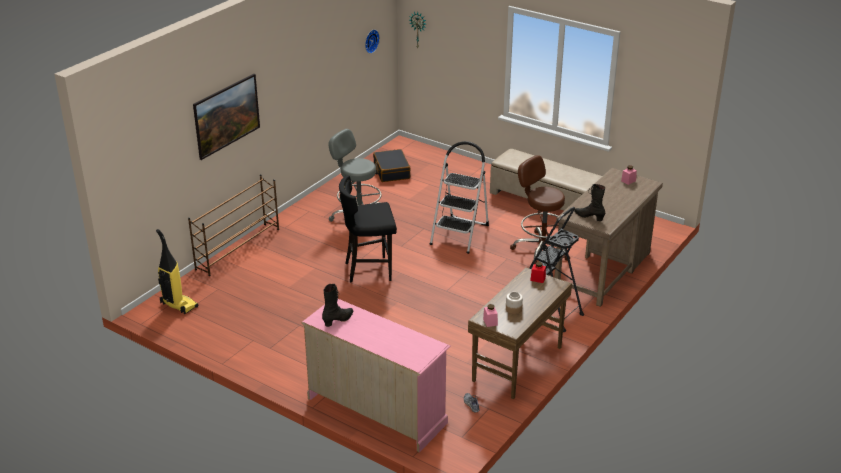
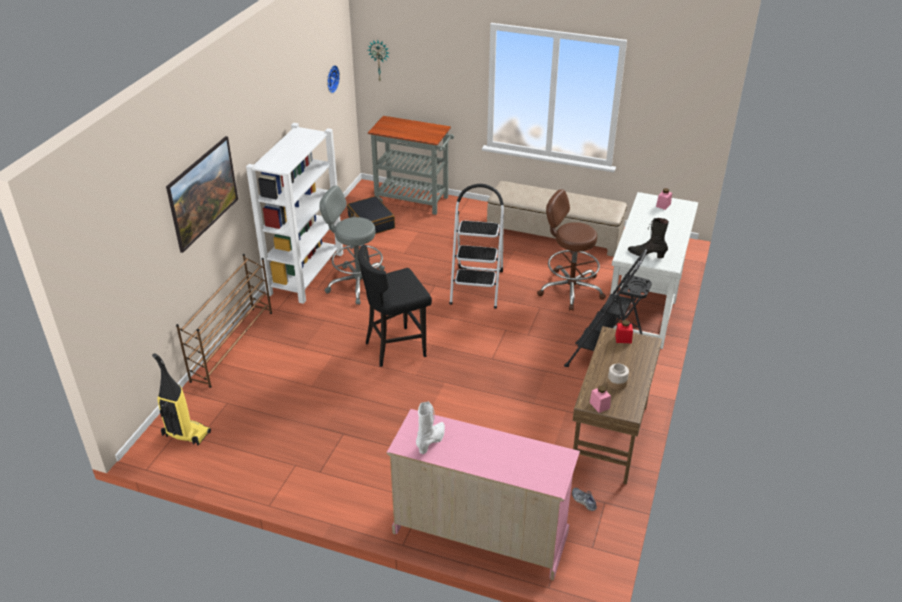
camera: 15 degrees left, 5 degrees up
black boot [322,284,353,327] -> white boot [416,401,445,454]
brown desk [554,168,663,307] -> white desk [610,192,698,349]
none -> white bookcase [246,123,343,304]
none -> grey cart [368,116,454,215]

